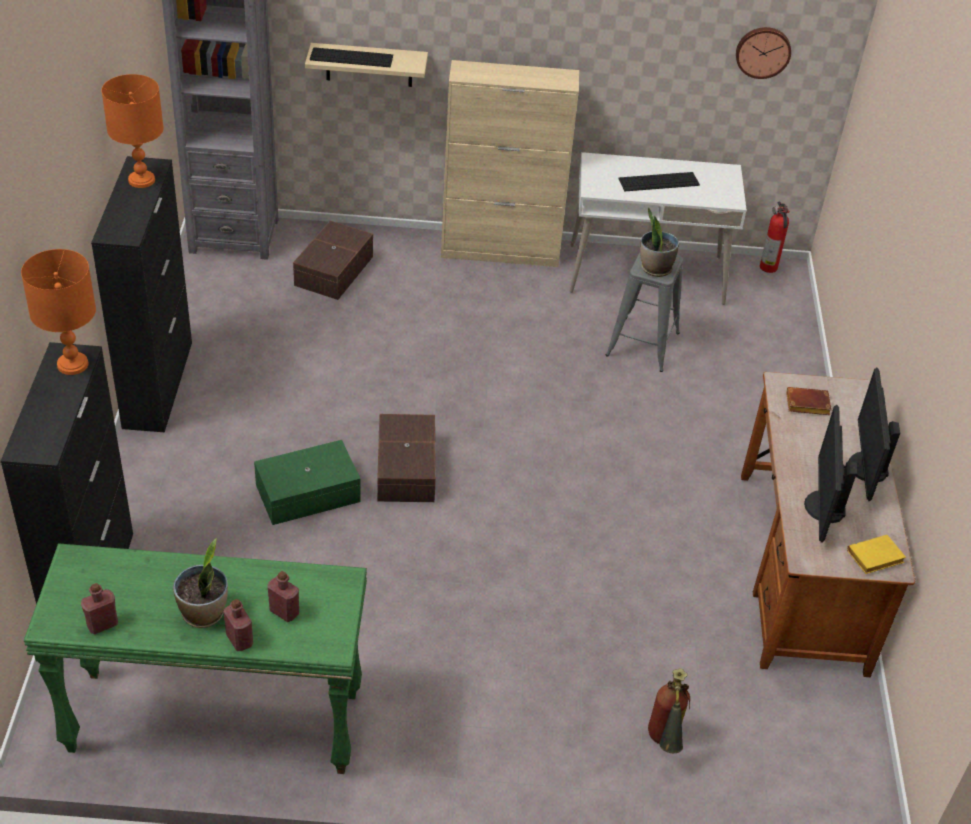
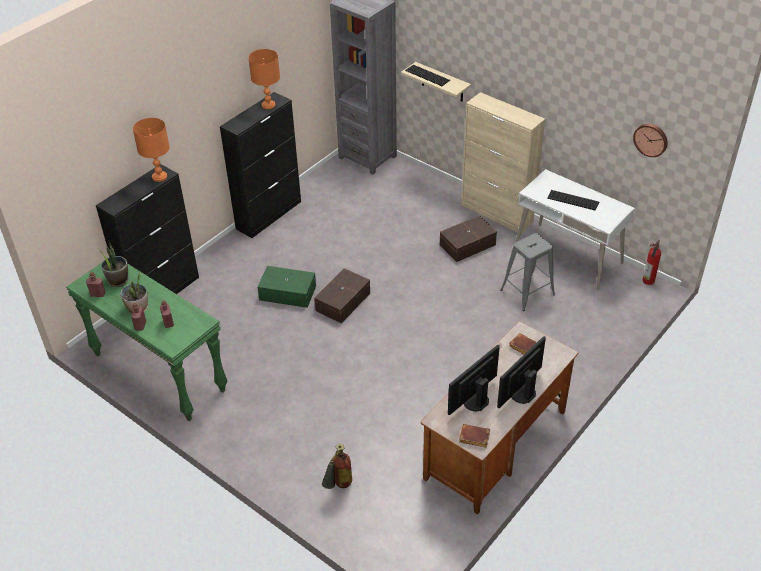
camera: 40 degrees right, 0 degrees up
brown storage box [293,221,373,300] -> brown storage box moved to [440,215,497,262]
potted plant [640,207,679,277] -> potted plant moved to [97,240,129,287]
yellow book [847,535,906,574] -> brown book [459,424,490,448]

